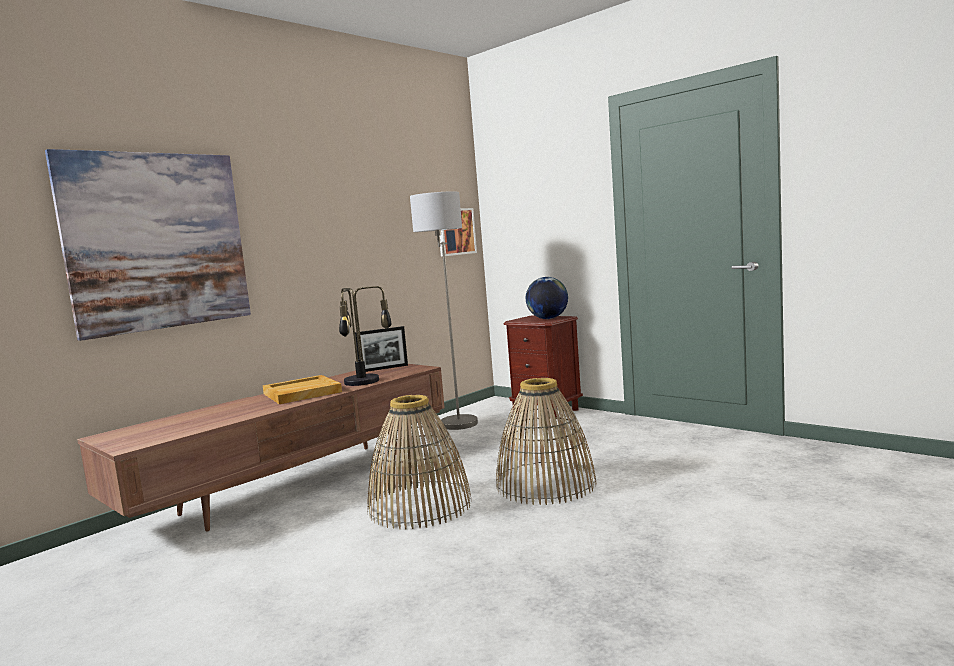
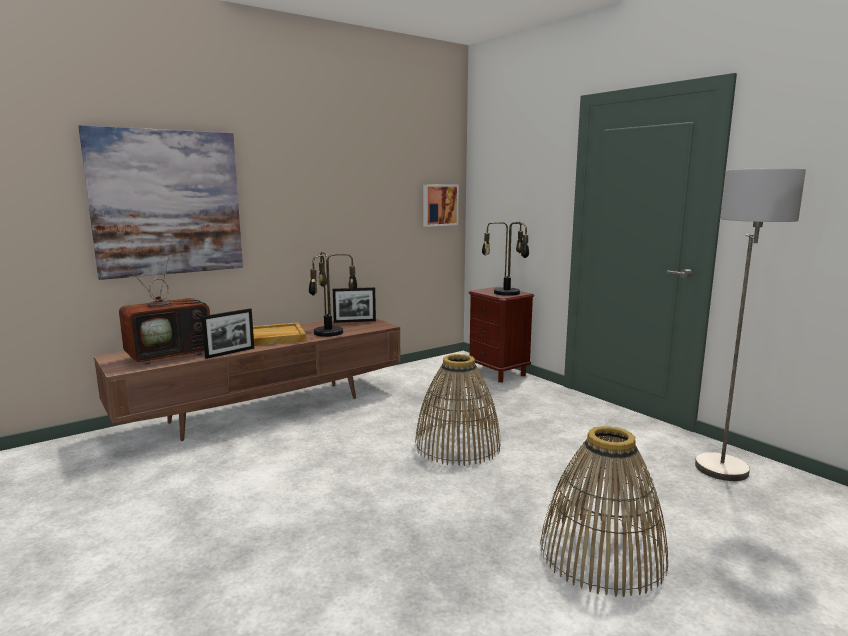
camera: 10 degrees right, 5 degrees up
basket [367,395,472,530] -> basket moved to [540,426,668,597]
grey floor lamp [410,191,478,430] -> grey floor lamp moved to [695,168,806,481]
globe [526,277,568,319] -> table lamp [482,221,529,296]
none -> television [119,257,210,365]
none -> picture frame [201,308,254,359]

